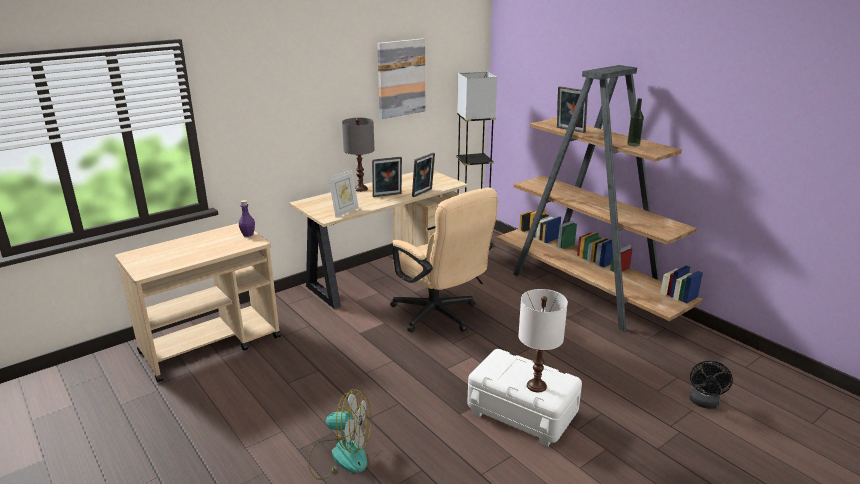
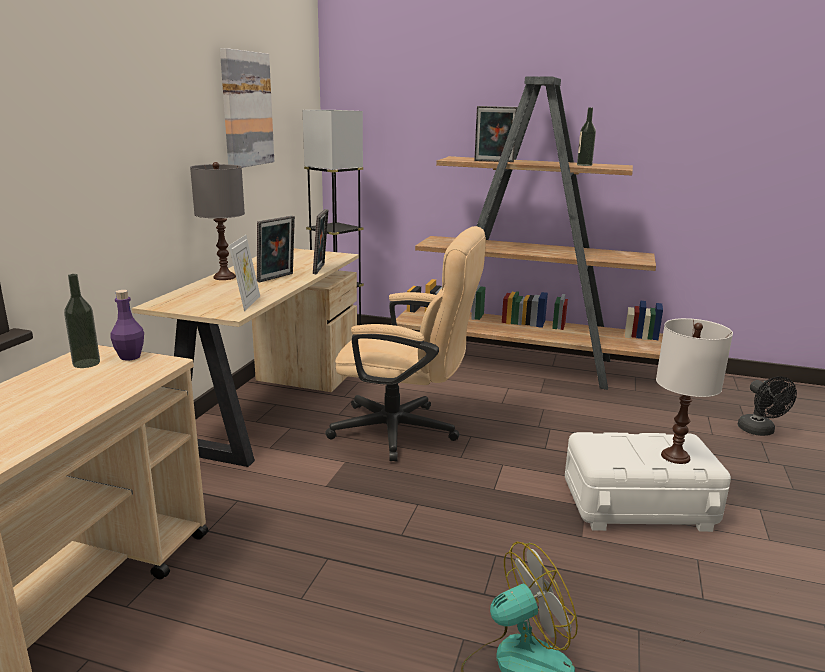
camera: 35 degrees left, 5 degrees down
none -> bottle [64,274,100,368]

